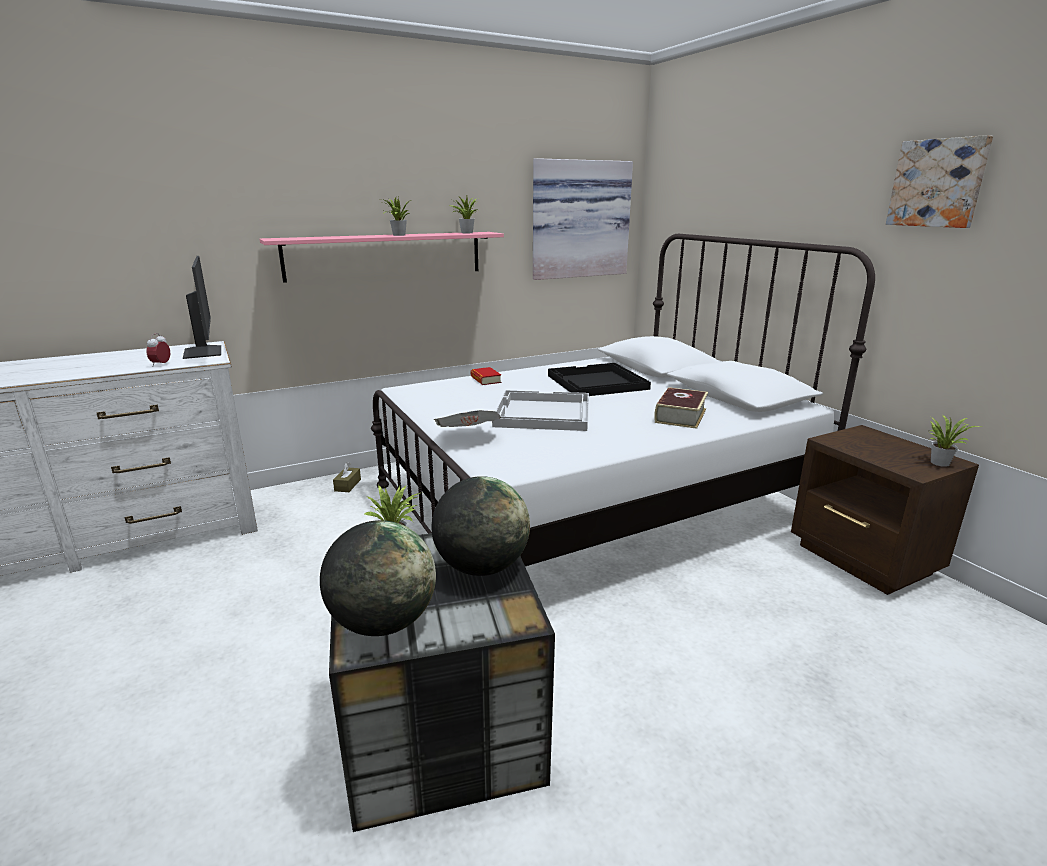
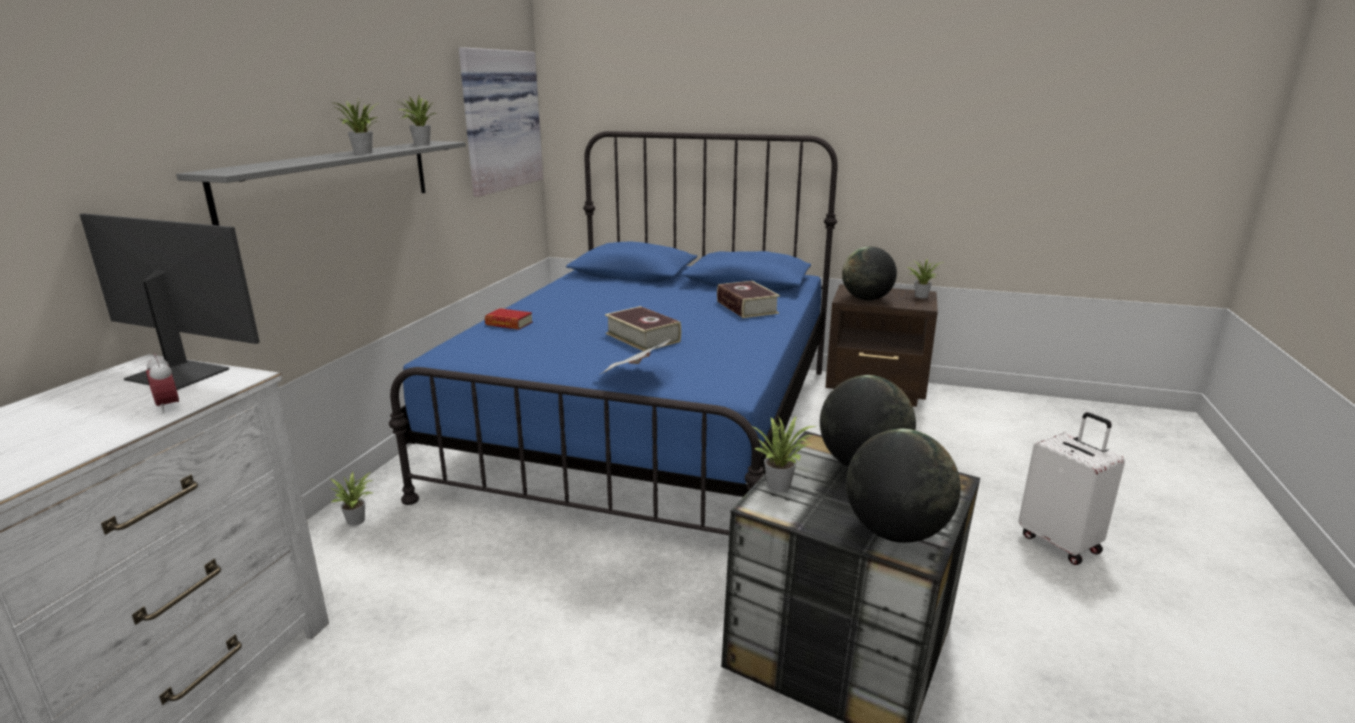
camera: 45 degrees left, 0 degrees up
pink shelf [259,232,504,283] -> grey shelf [176,141,466,226]
brown tissue box [333,462,361,492] -> potted plant [330,472,374,526]
white bed [371,234,875,566] -> blue bed [389,131,838,535]
white tray [492,390,589,431] -> book [605,306,681,351]
black tray [548,363,651,396] -> none
picture [886,135,993,228] -> none
none -> globe [842,247,897,300]
none -> white suitcase [1018,412,1125,565]

